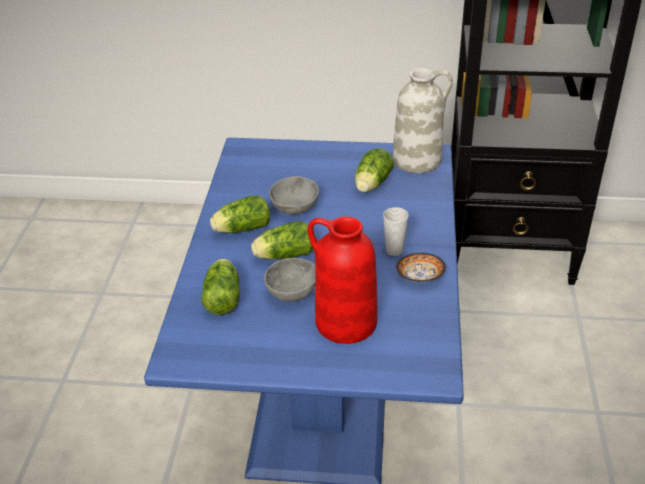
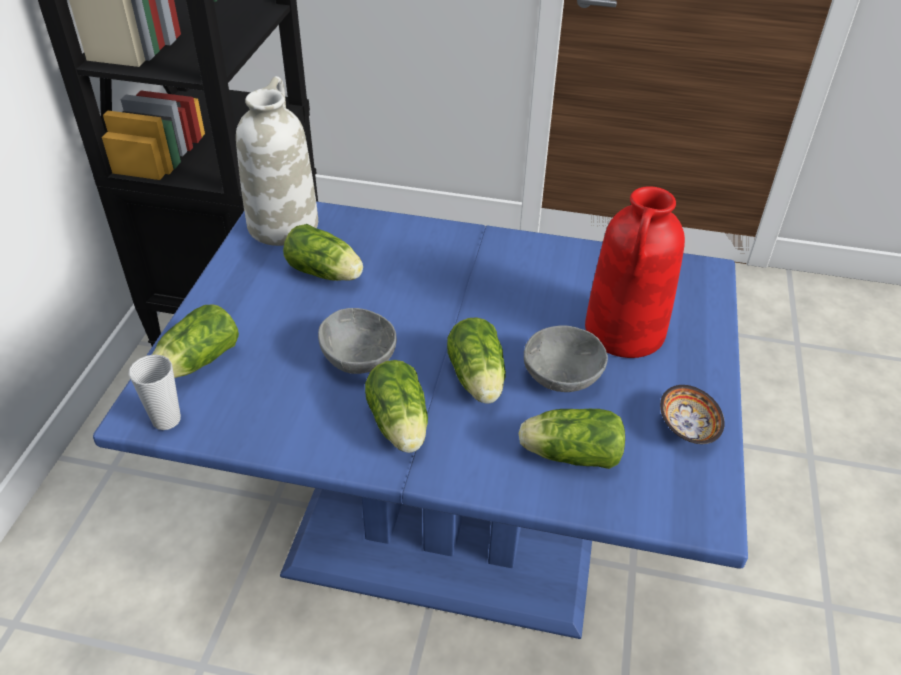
camera: 85 degrees left, 5 degrees up
cup [383,207,409,256] -> cup moved to [129,354,181,430]
bowl [396,253,446,282] -> bowl moved to [660,385,725,444]
none -> lettuce [152,304,239,378]

